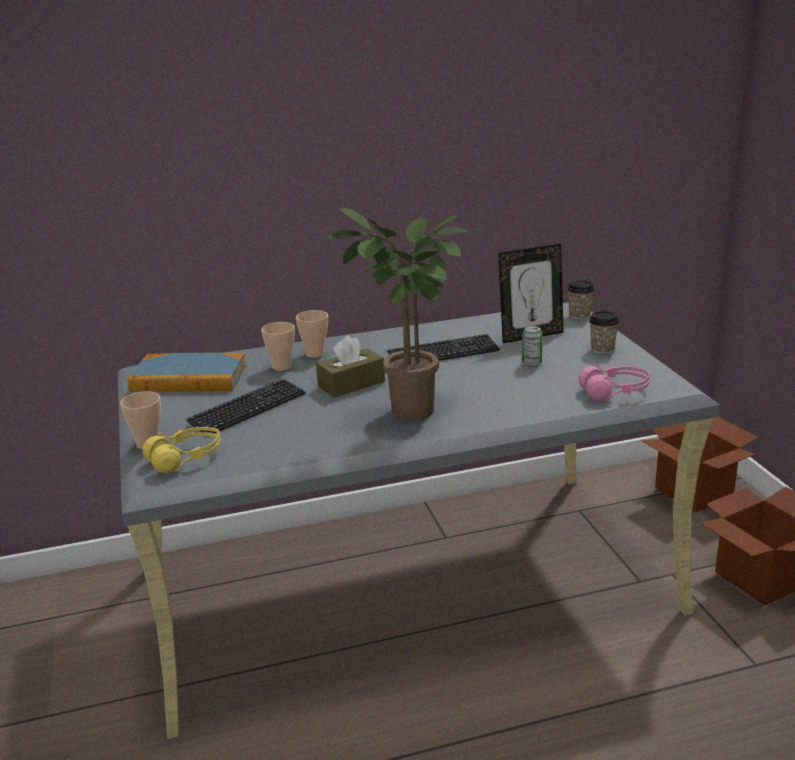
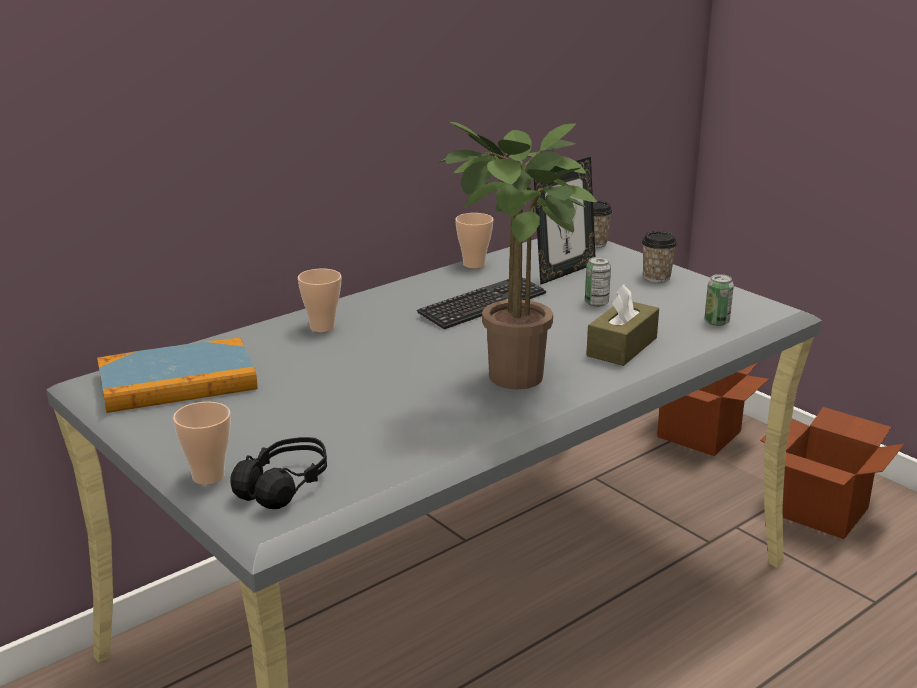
camera: 25 degrees left, 0 degrees up
yellow headphones [143,427,221,473] -> black headphones [230,437,327,509]
keyboard [186,379,306,434] -> none
cup [261,322,295,371] -> cup moved to [455,213,493,269]
brown tissue box [316,335,385,398] -> brown tissue box moved to [586,284,659,366]
pink headphones [578,364,650,401] -> can [704,274,734,326]

